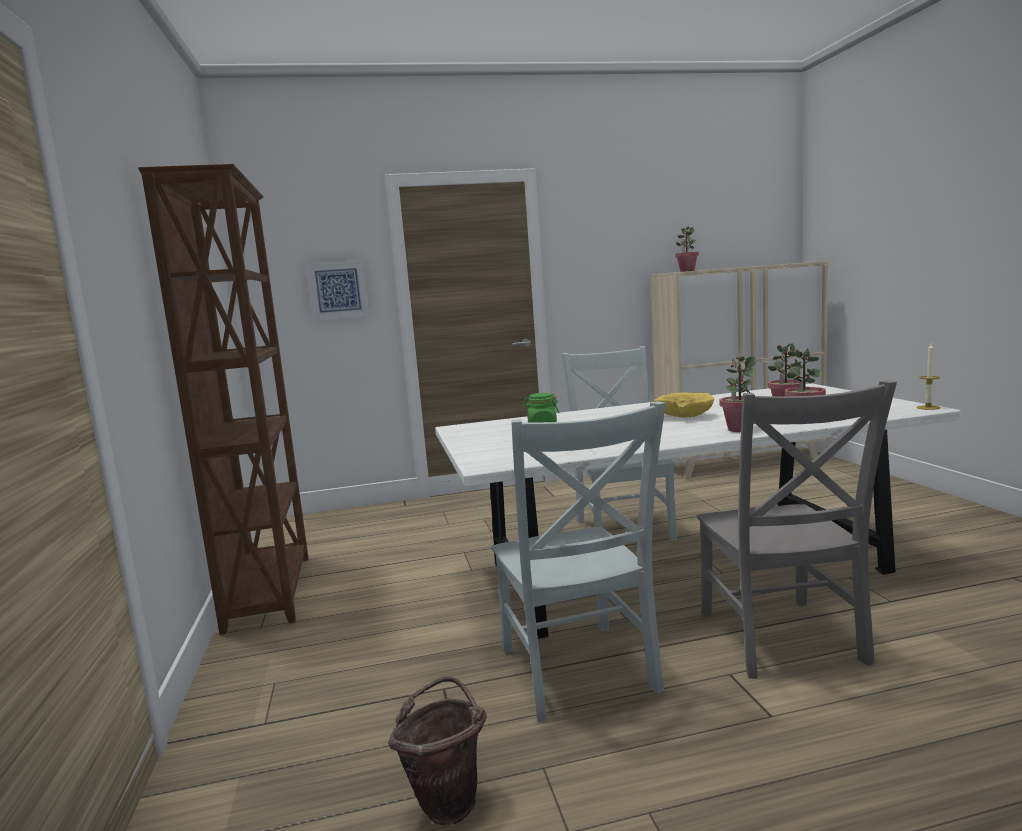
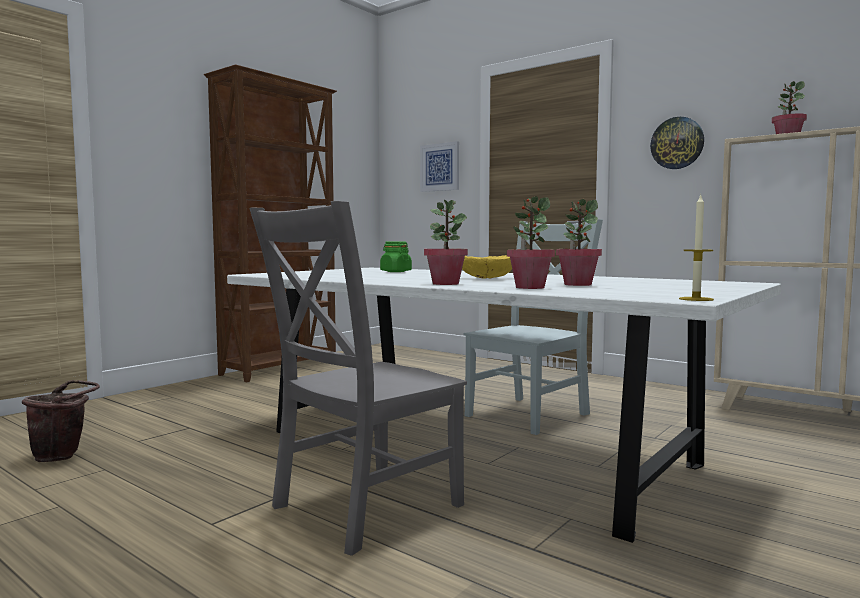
camera: 50 degrees right, 5 degrees down
grey chair [491,402,666,722] -> none
none -> wall clock [650,117,704,169]

